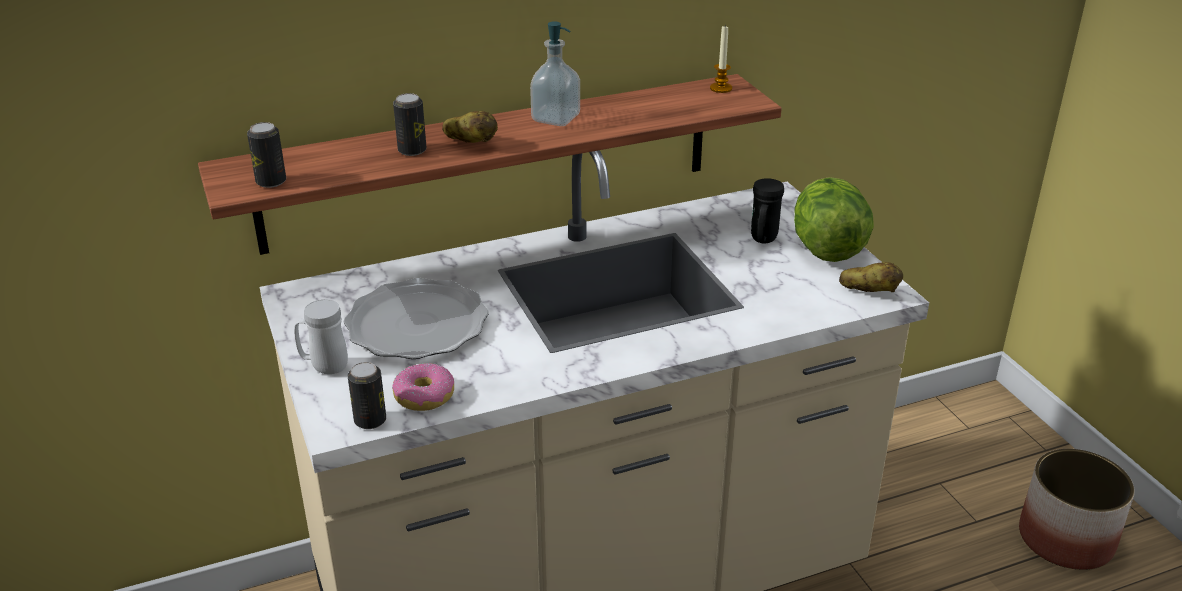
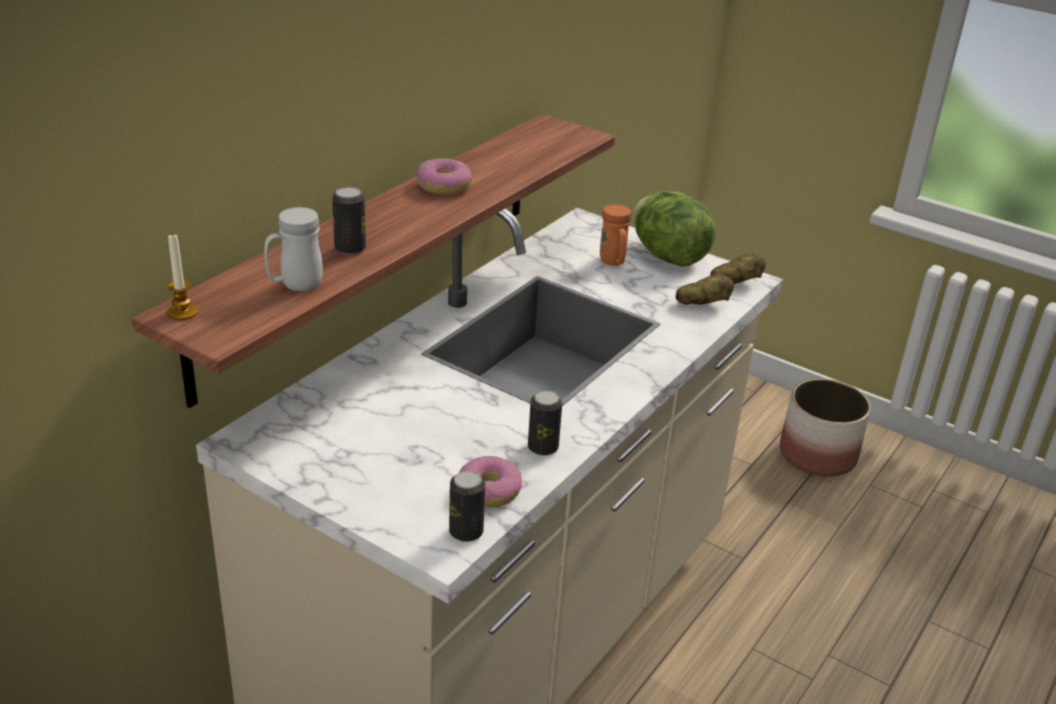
camera: 35 degrees left, 0 degrees up
can [247,122,286,188] -> can moved to [528,390,562,456]
white mug [294,299,348,374] -> white mug moved to [264,207,323,291]
plate [344,278,489,359] -> none
potato [442,111,498,143] -> potato moved to [676,274,734,305]
soap dispenser [530,21,580,126] -> donut [415,158,472,195]
candle [710,26,732,93] -> candle moved to [167,233,198,320]
black mug [751,178,784,243] -> orange mug [600,204,631,266]

